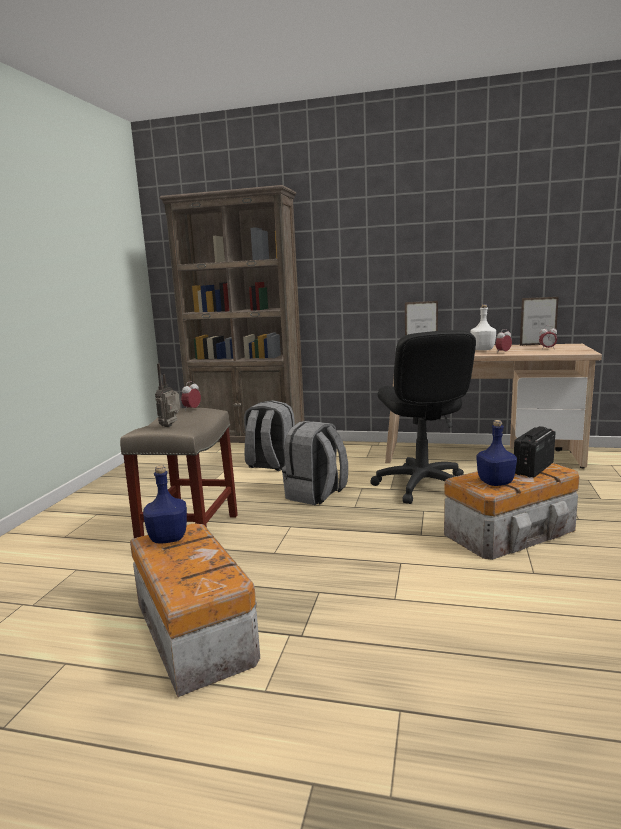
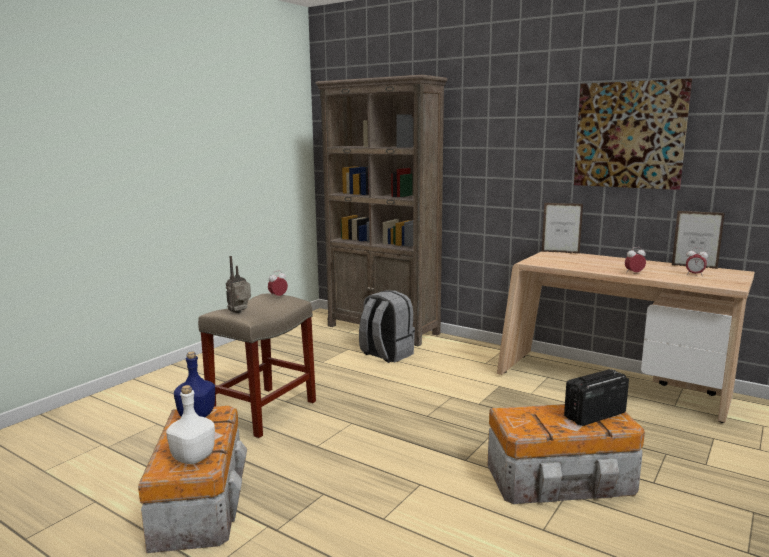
camera: 20 degrees right, 0 degrees up
grey backpack [282,421,348,505] -> none
black office chair [370,330,476,504] -> none
white bottle [470,304,496,350] -> white bottle moved to [166,385,215,464]
blue bottle [477,420,517,486] -> none
none -> picture [574,79,692,190]

